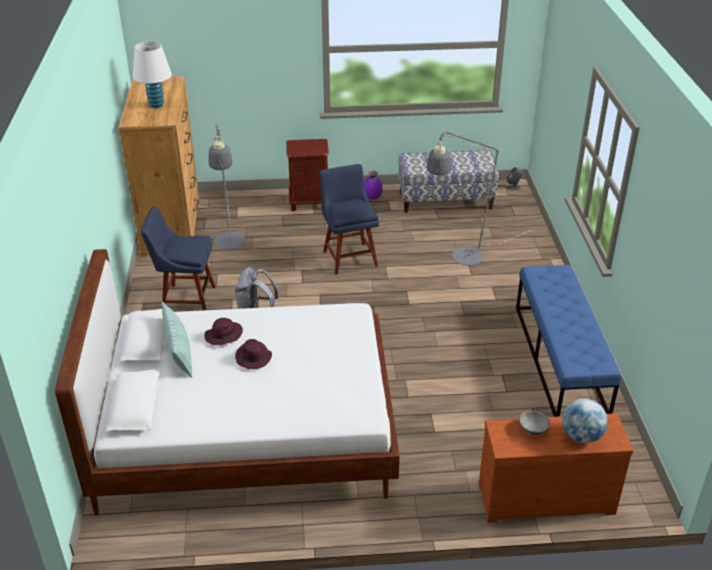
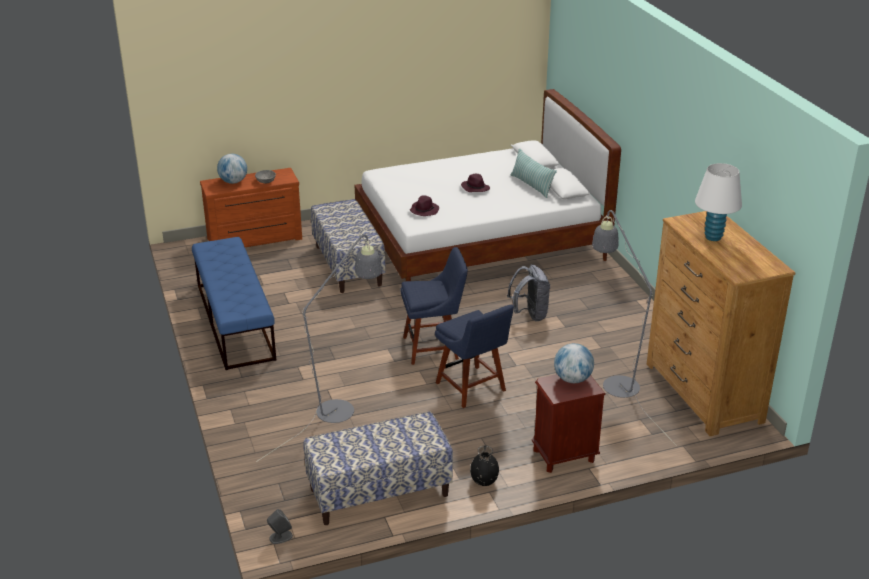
camera: 165 degrees right, 5 degrees down
blue chair [141,206,216,310] -> blue chair moved to [400,247,468,365]
purple hat [204,318,243,345] -> purple hat moved to [410,195,439,216]
purple vase [364,171,383,200] -> black vase [470,446,499,486]
none -> bench [311,199,386,293]
none -> globe [554,343,594,383]

